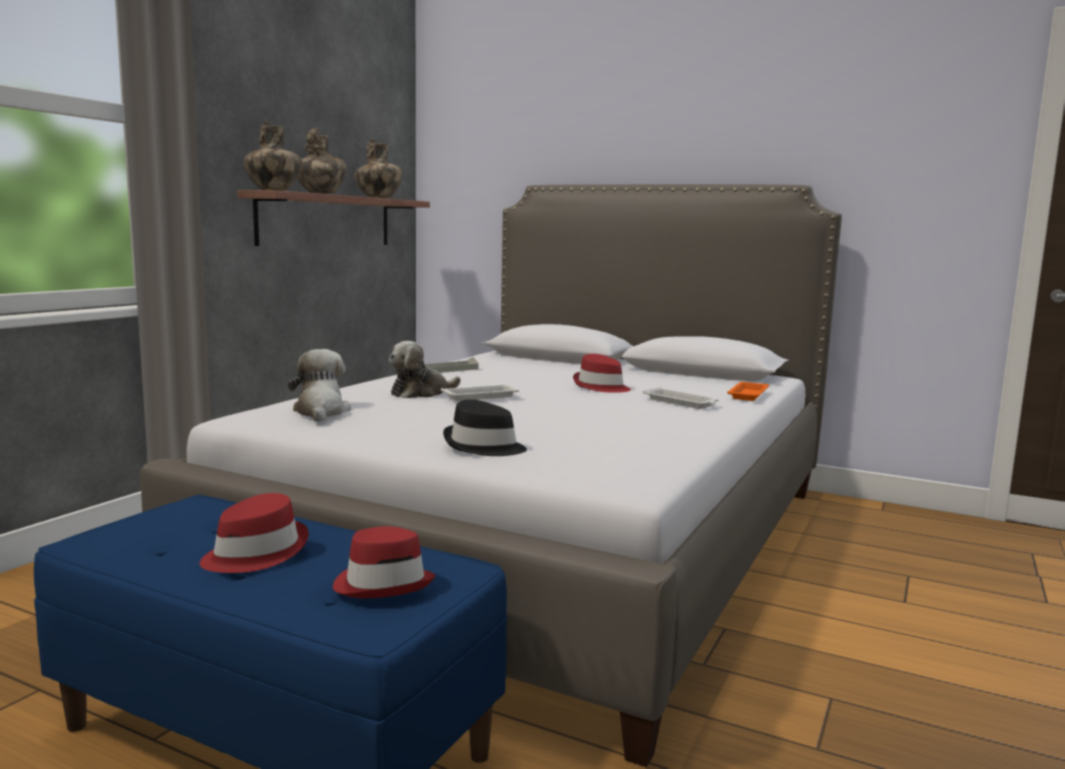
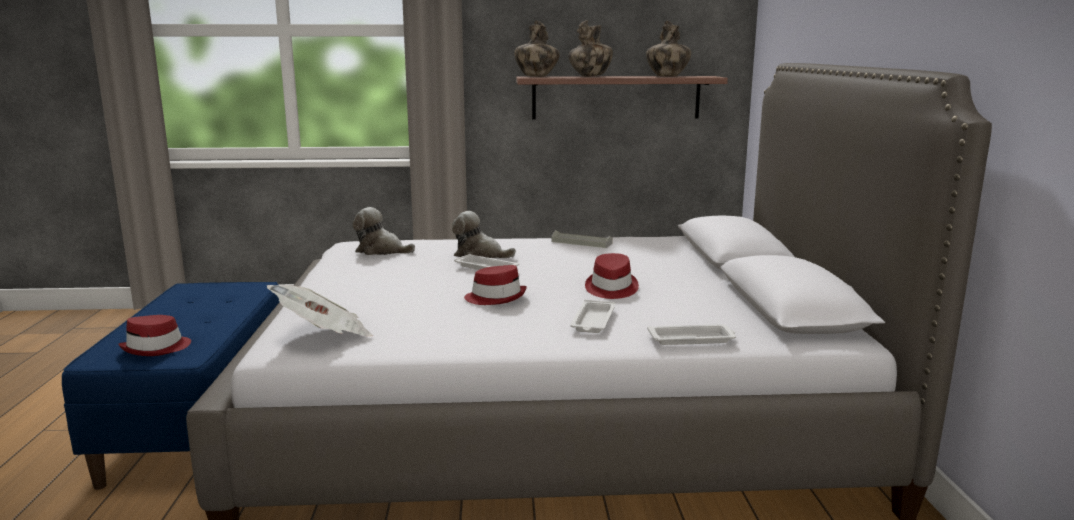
camera: 60 degrees right, 5 degrees up
red hat [200,493,309,573] -> red hat moved to [464,265,527,305]
plush toy [288,349,351,422] -> plush toy turned 120 degrees counterclockwise [353,207,415,255]
black hat [443,399,527,456] -> none
orange tray [727,382,769,401] -> white tray [647,324,736,345]
none -> newspaper [267,285,373,336]

